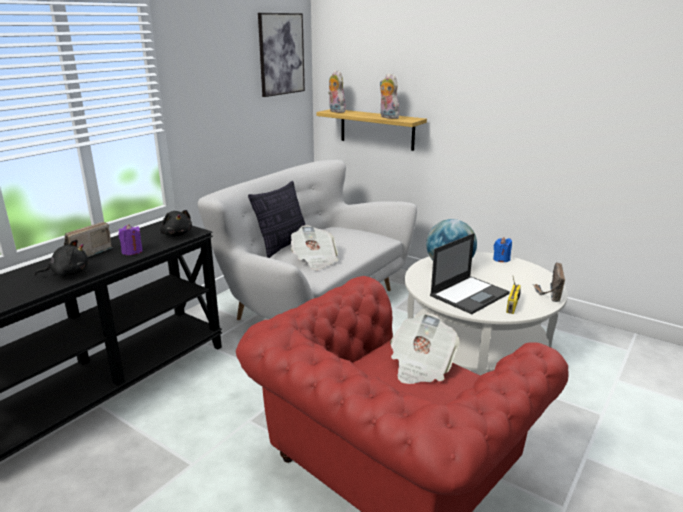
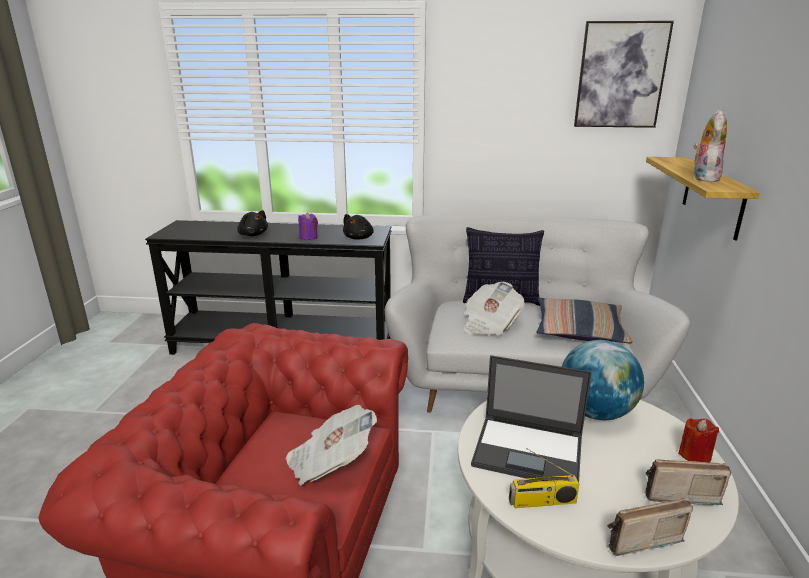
camera: 60 degrees right, 0 degrees up
radio [64,222,113,257] -> radio moved to [644,459,731,505]
plush toy [328,70,346,113] -> none
blue candle [493,237,512,262] -> red candle [678,418,719,462]
none -> pillow [536,298,632,344]

